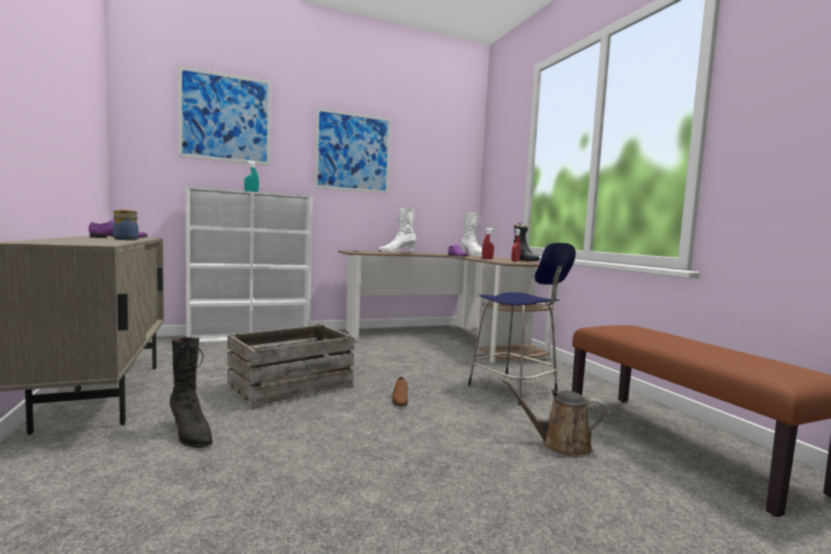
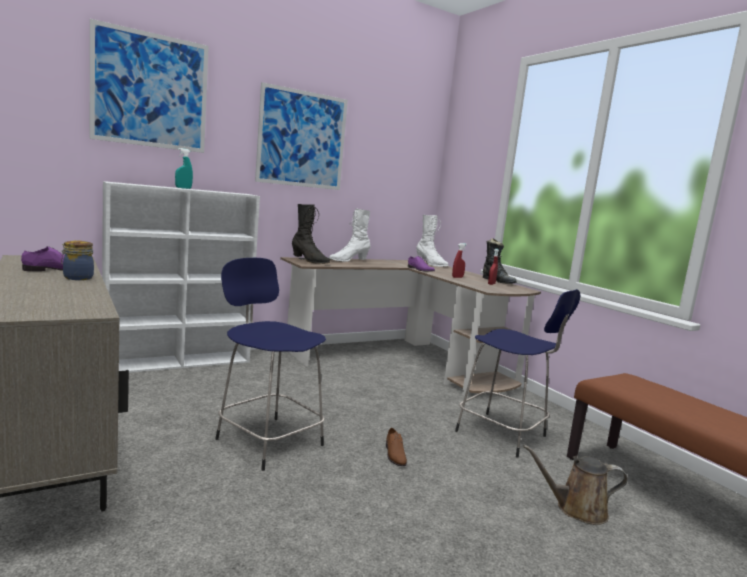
camera: 10 degrees left, 5 degrees up
black boot [170,337,213,448] -> black boot moved to [292,204,330,264]
crate [227,324,355,410] -> blue stool [215,258,326,471]

